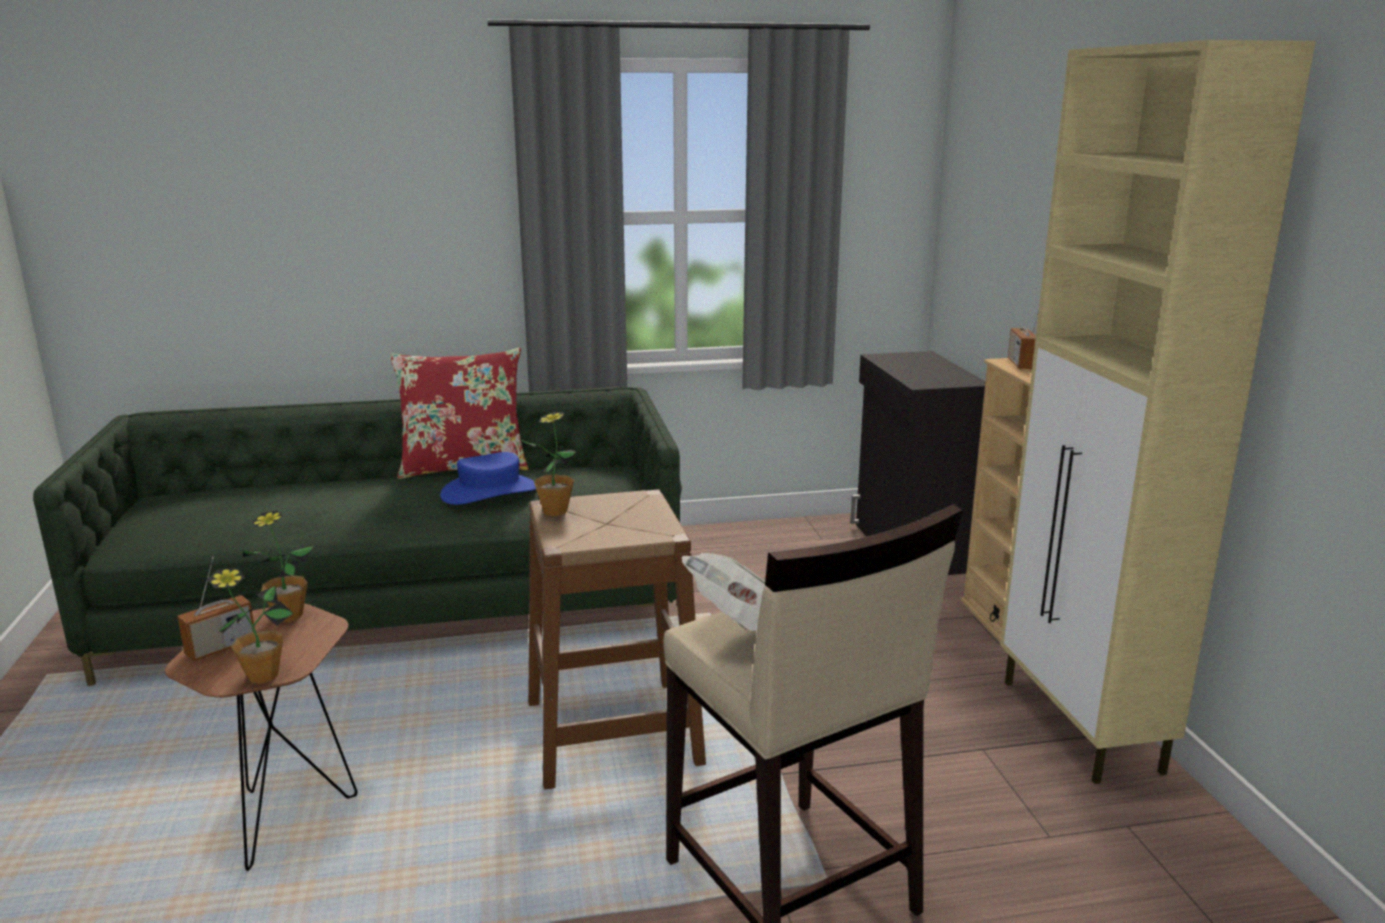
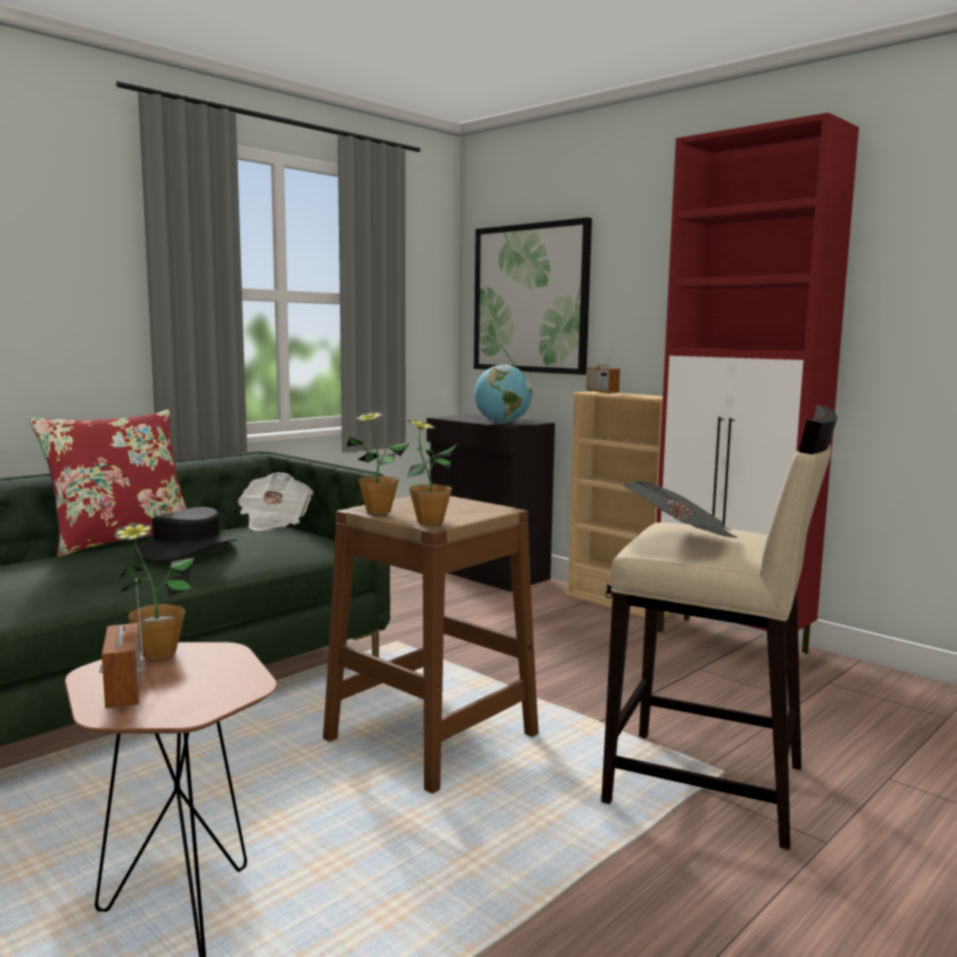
camera: 35 degrees left, 10 degrees down
radio [177,557,255,661] -> radio turned 150 degrees clockwise [99,579,143,708]
potted plant [207,568,294,684] -> potted plant moved to [407,420,457,525]
blue hat [440,452,536,505] -> black hat [135,507,237,562]
beige cabinet [1000,40,1316,784] -> red cabinet [656,112,859,653]
none -> newspaper [238,473,314,531]
none -> picture [474,217,592,375]
none -> globe [474,365,532,424]

